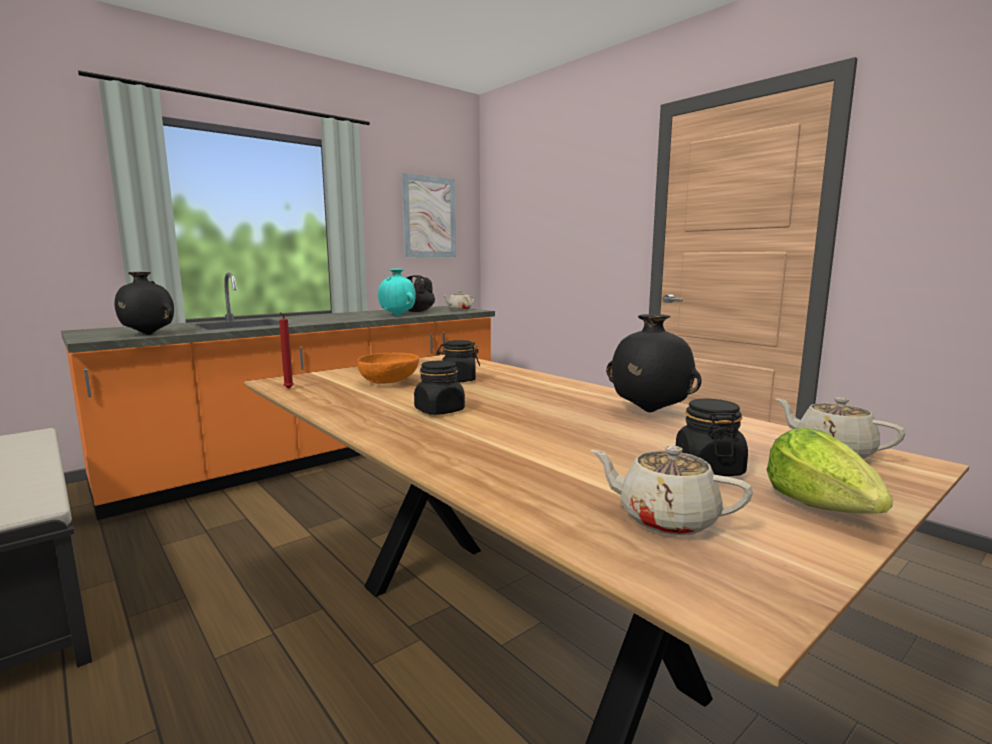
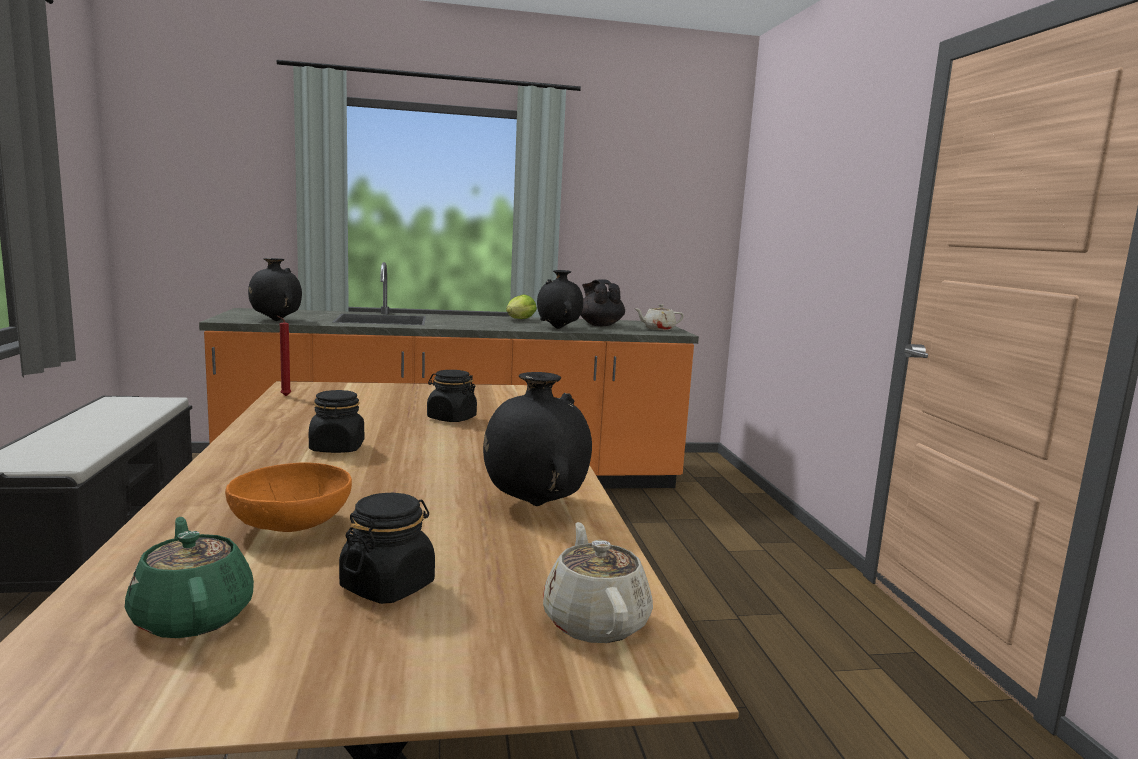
camera: 30 degrees right, 0 degrees up
orange bowl [357,353,419,384] -> orange bowl moved to [225,462,352,532]
turquoise vase [378,269,416,316] -> black vase [537,270,583,329]
picture [402,173,456,257] -> none
beige teapot [591,445,753,535] -> green teapot [125,517,254,638]
lettuce [767,428,893,514] -> lettuce moved to [506,294,537,319]

